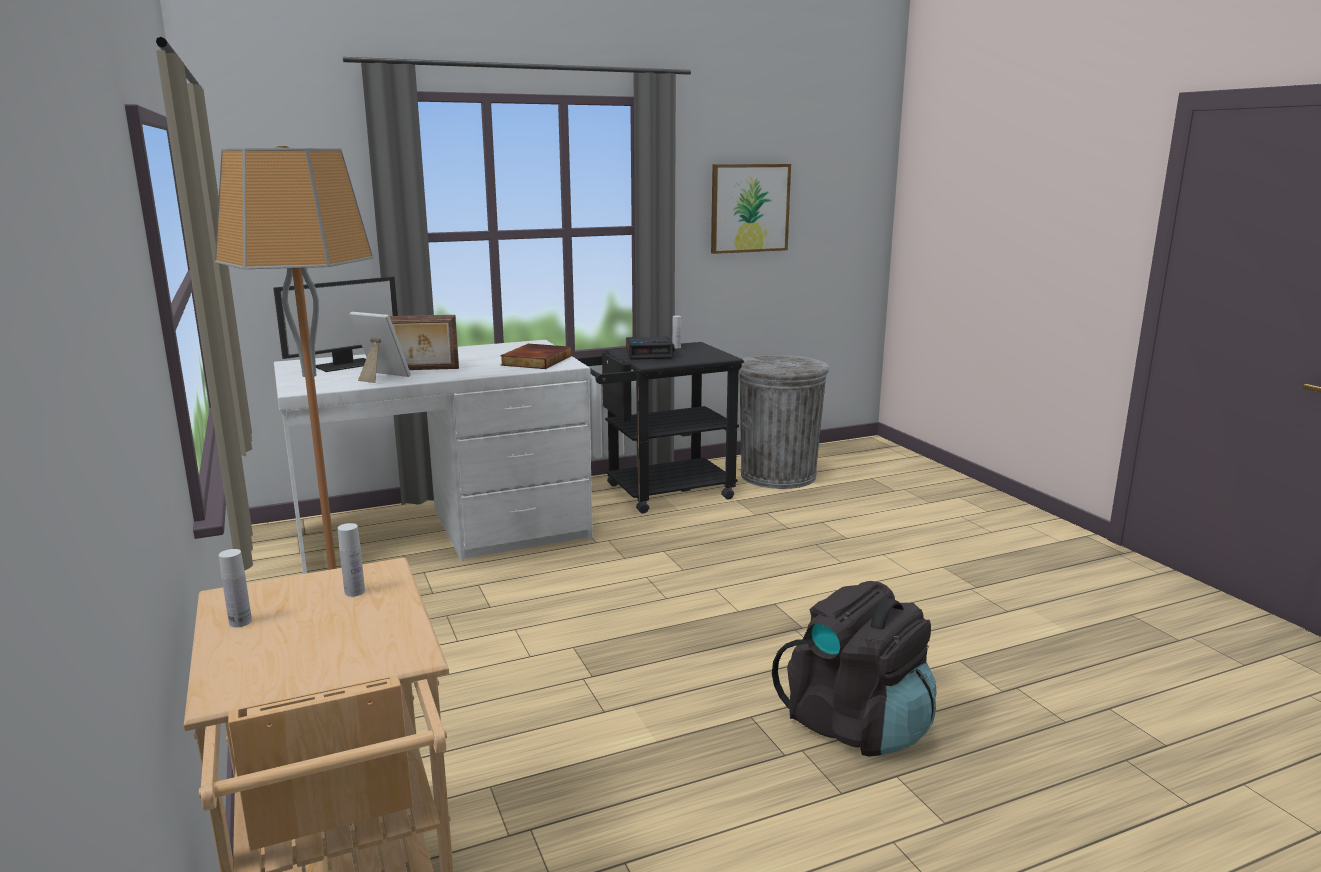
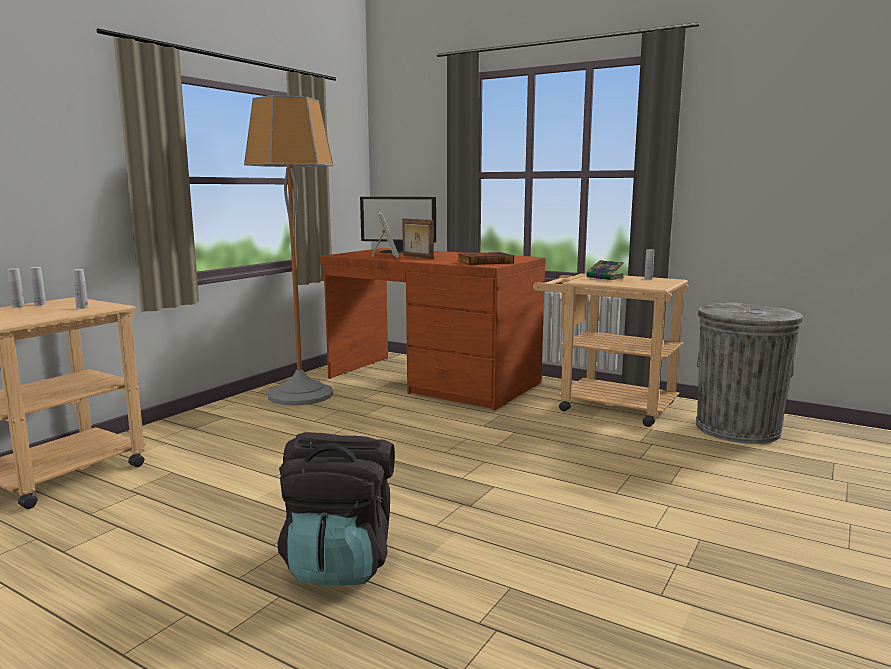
camera: 55 degrees right, 5 degrees down
white desk [274,340,593,574] -> brown desk [320,248,546,410]
black cart [576,342,744,514] -> beige cart [533,273,689,427]
alarm clock [626,336,675,360] -> book [586,260,624,280]
picture [711,164,791,254] -> none
none -> white bottle [7,268,24,308]

